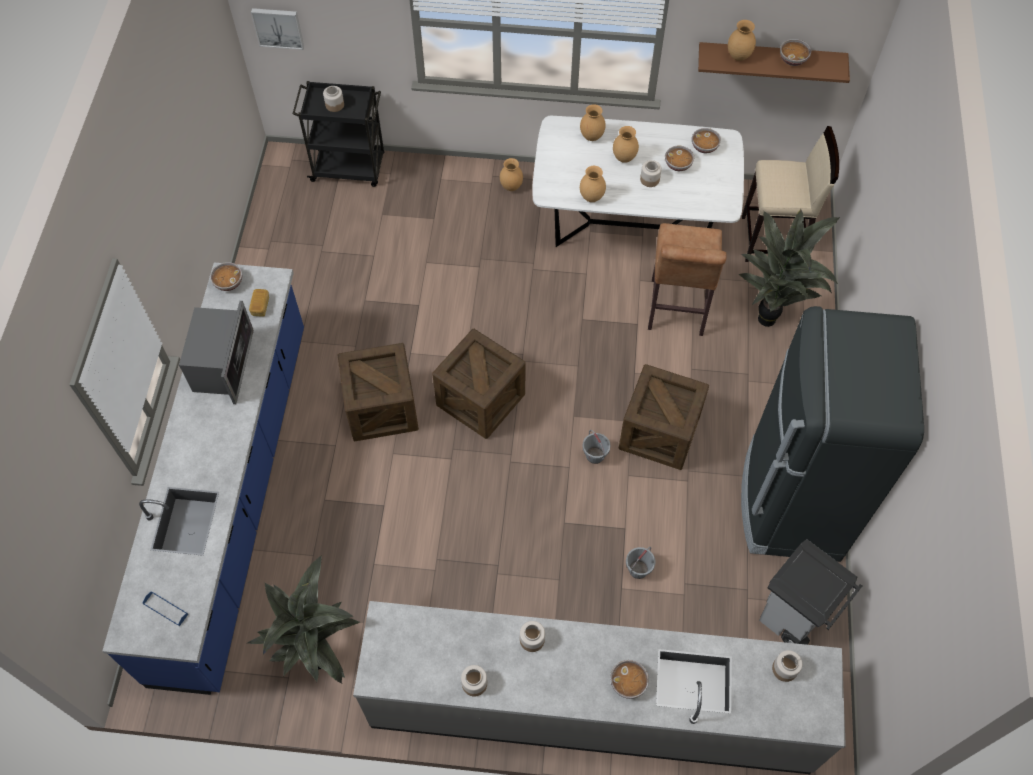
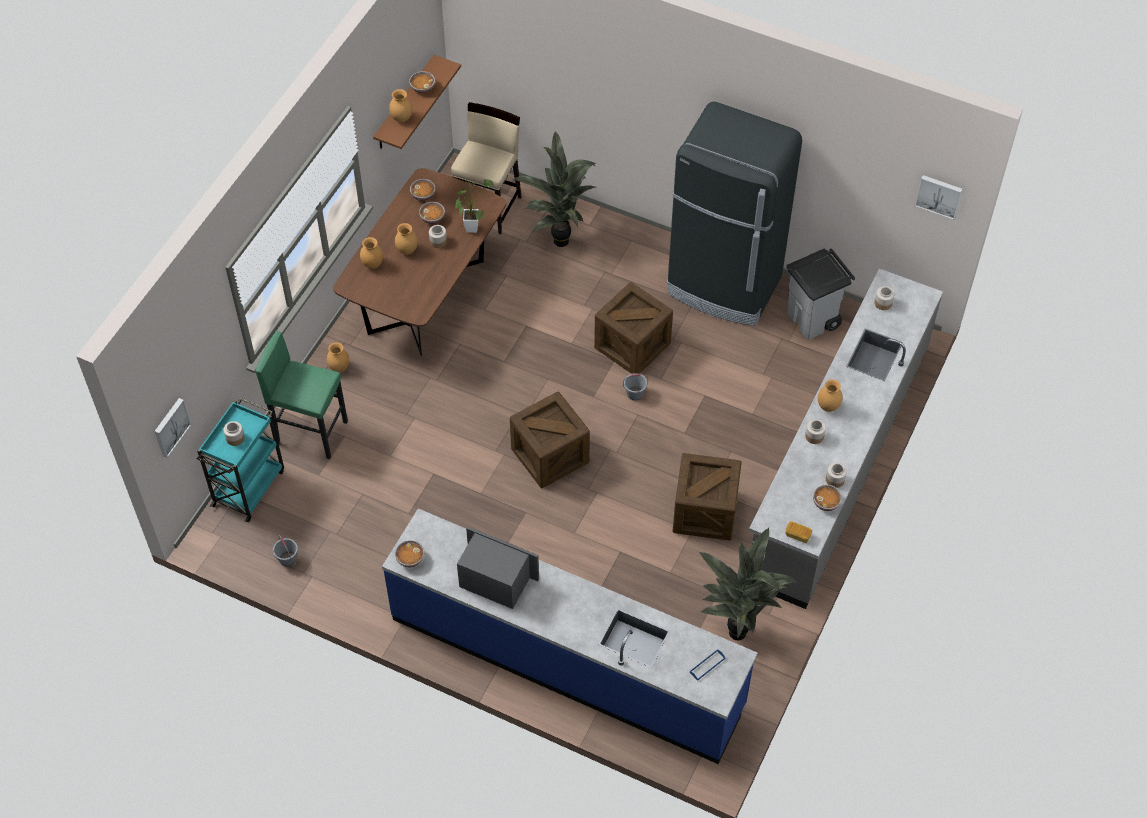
camera: 70 degrees left, 5 degrees down
bread [249,289,269,317] -> bread moved to [785,521,812,543]
black cart [293,81,384,187] -> turquoise cart [197,398,284,522]
crate [337,343,419,441] -> crate moved to [672,453,742,541]
white dining table [532,116,744,247] -> brown dining table [333,168,506,356]
brown vase [580,166,606,202] -> brown vase moved to [818,379,843,412]
bowl [610,660,649,699] -> bowl moved to [813,485,842,511]
grey bucket [626,547,655,579] -> grey bucket moved to [273,535,298,567]
brown stool [648,223,727,336] -> none
none -> green stool [256,331,348,459]
none -> potted plant [456,179,494,233]
none -> picture [915,175,963,220]

